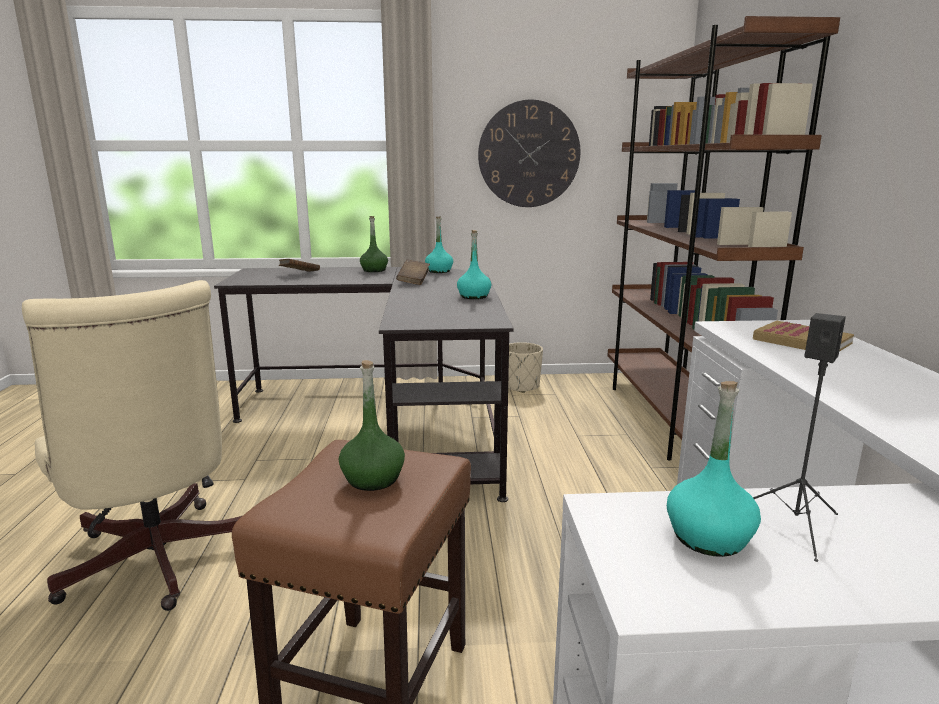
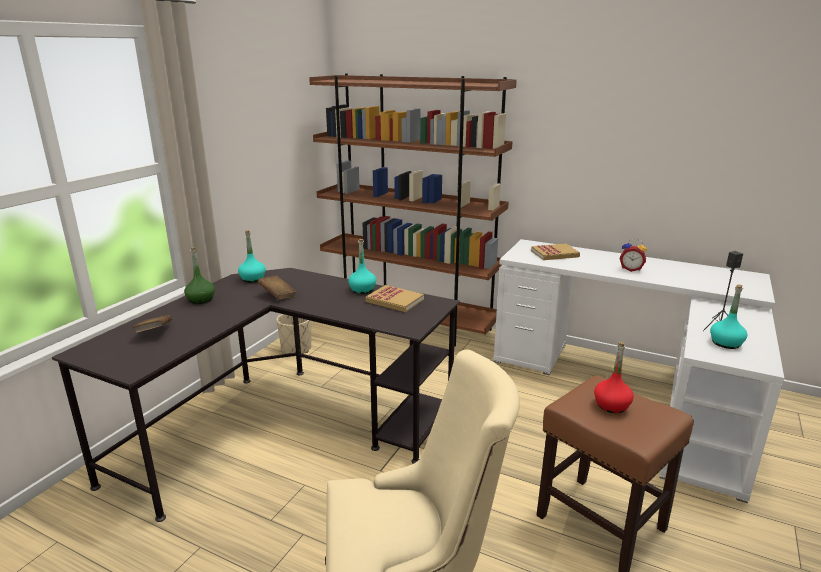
camera: 60 degrees left, 5 degrees up
green bottle [339,360,405,491] -> red bottle [594,342,634,413]
wall clock [478,100,580,207] -> none
none -> book [366,285,424,312]
none -> alarm clock [620,239,647,272]

